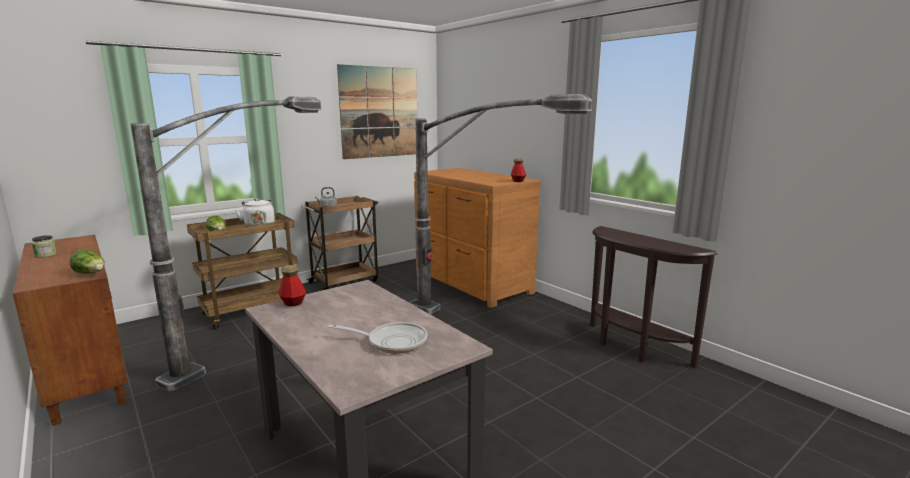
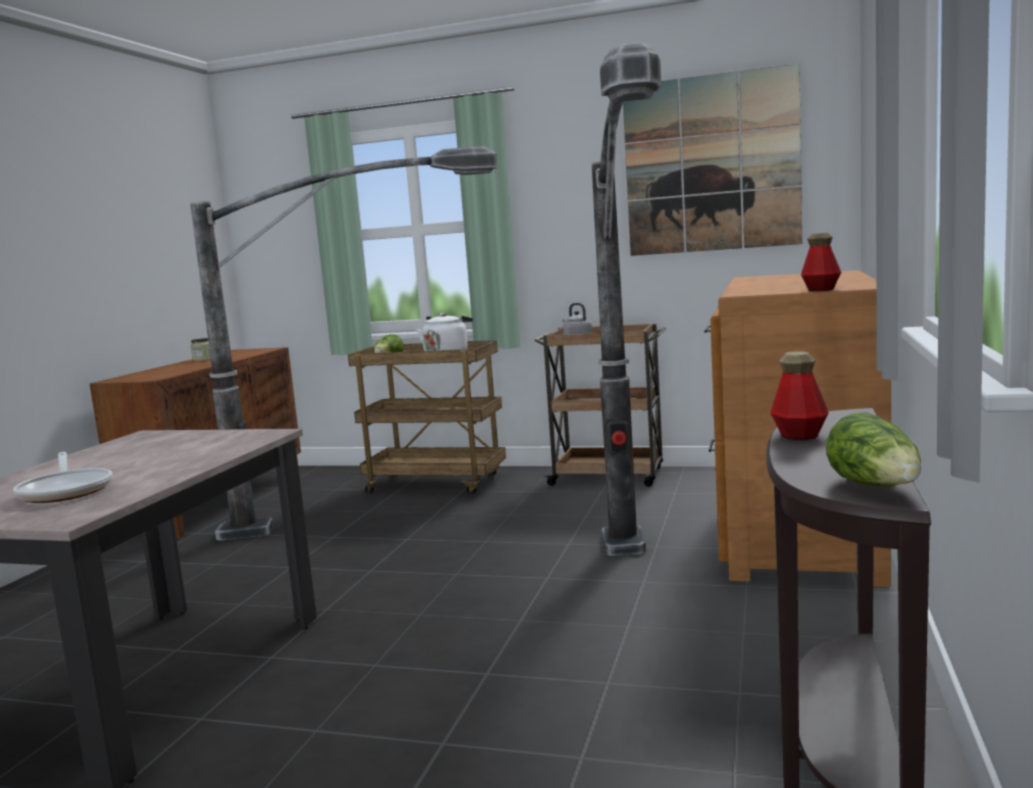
camera: 55 degrees right, 5 degrees down
lettuce [69,249,105,274] -> lettuce moved to [826,412,921,486]
bottle [278,265,306,306] -> bottle moved to [770,351,829,440]

